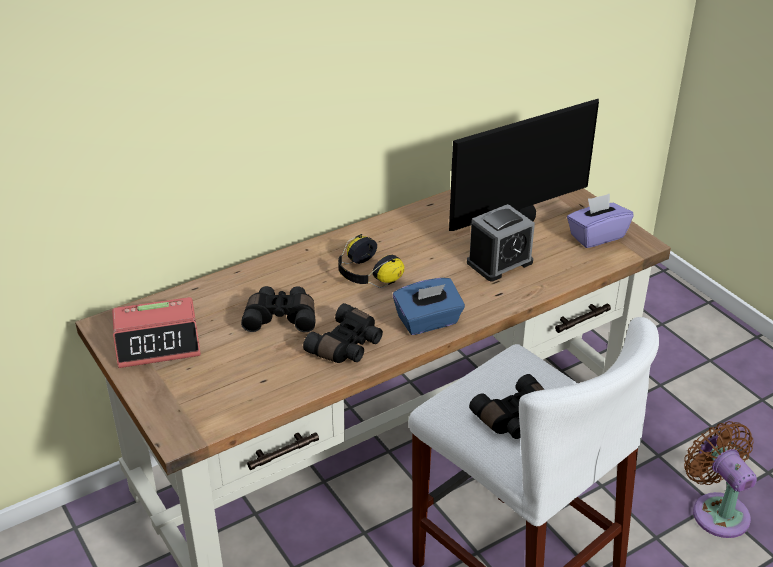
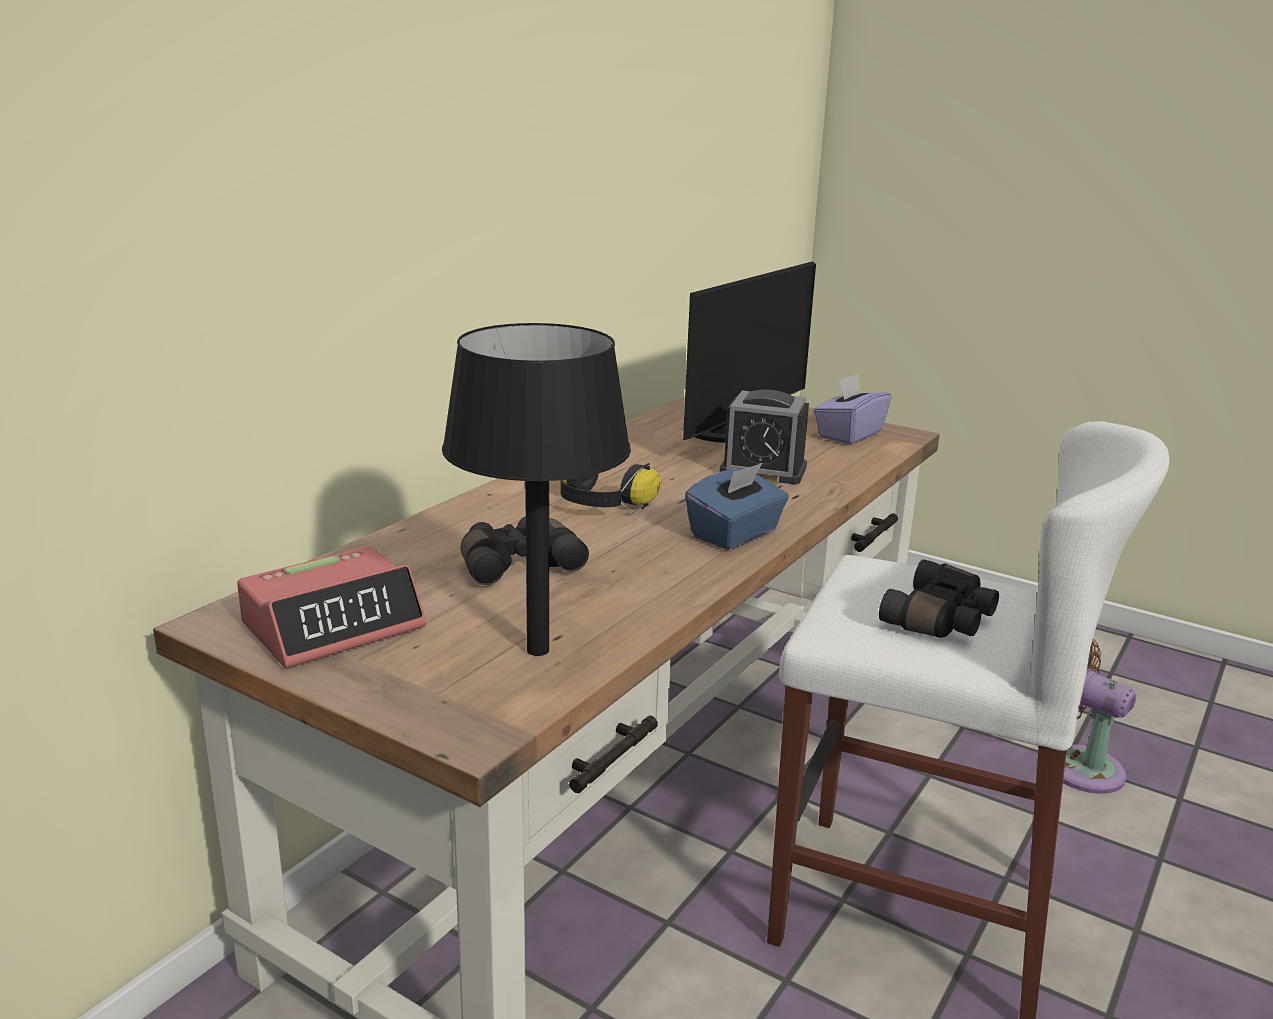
camera: 25 degrees left, 15 degrees down
black binoculars [303,303,383,363] -> none
alarm clock [467,204,535,281] -> alarm clock turned 75 degrees clockwise [719,390,809,484]
none -> black table lamp [442,323,631,656]

